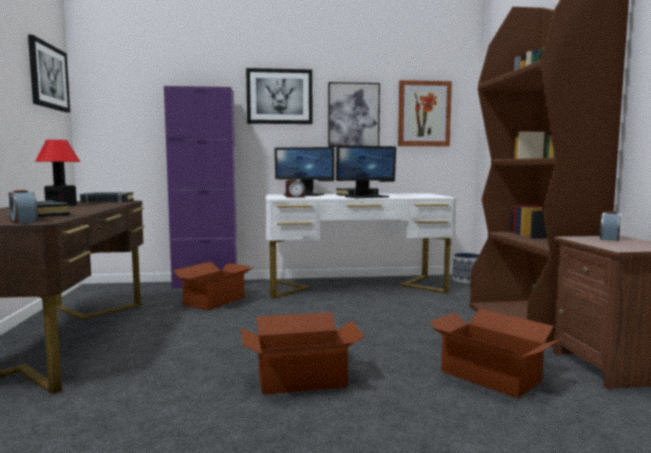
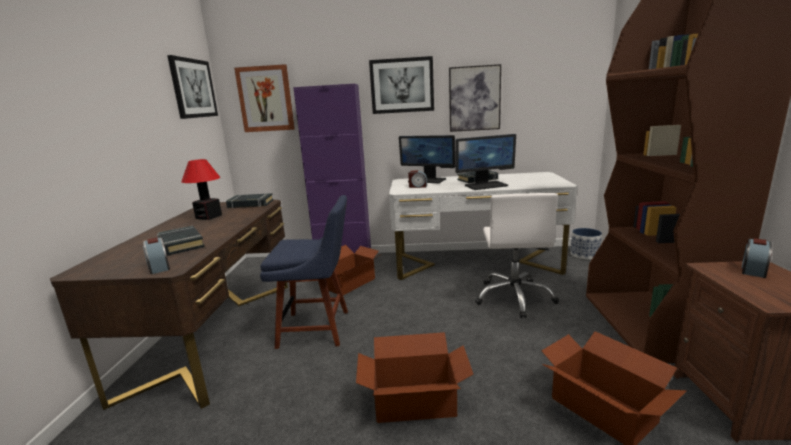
camera: 10 degrees right, 10 degrees up
picture [398,80,452,146] -> picture moved to [234,64,295,132]
none -> blue chair [260,195,348,349]
none -> white office chair [475,193,559,318]

